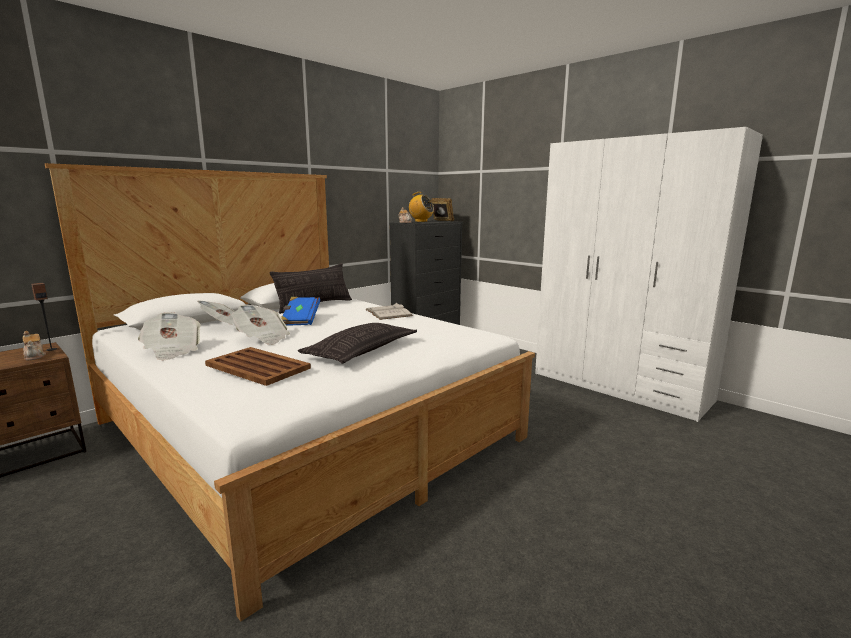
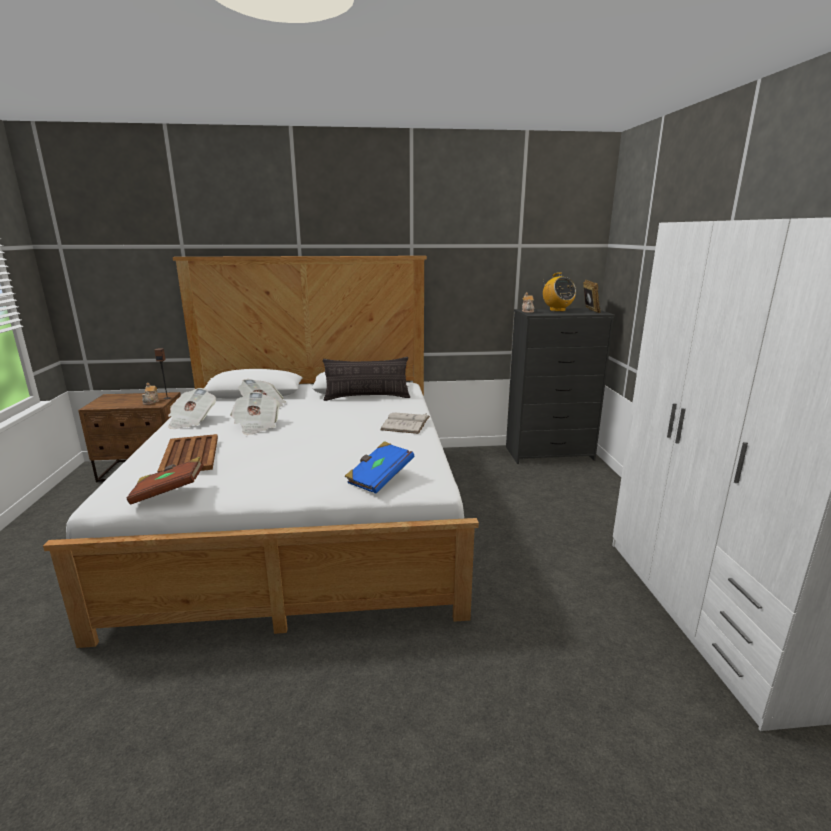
camera: 40 degrees right, 5 degrees up
blue book [281,297,320,326] -> blue book moved to [345,441,414,494]
pillow [298,323,417,364] -> none
none -> brown book [127,457,204,505]

